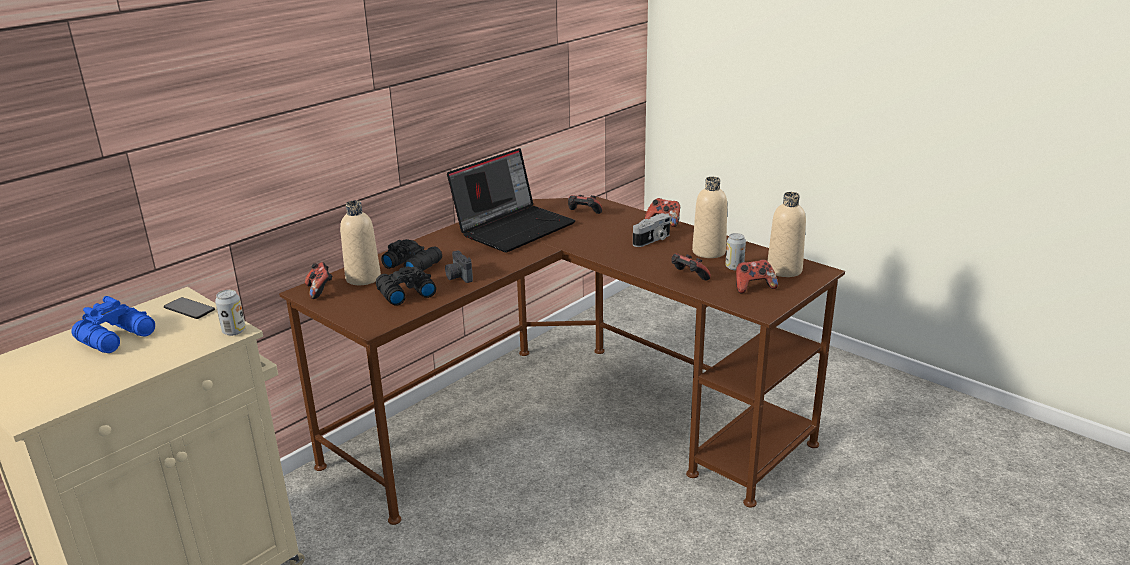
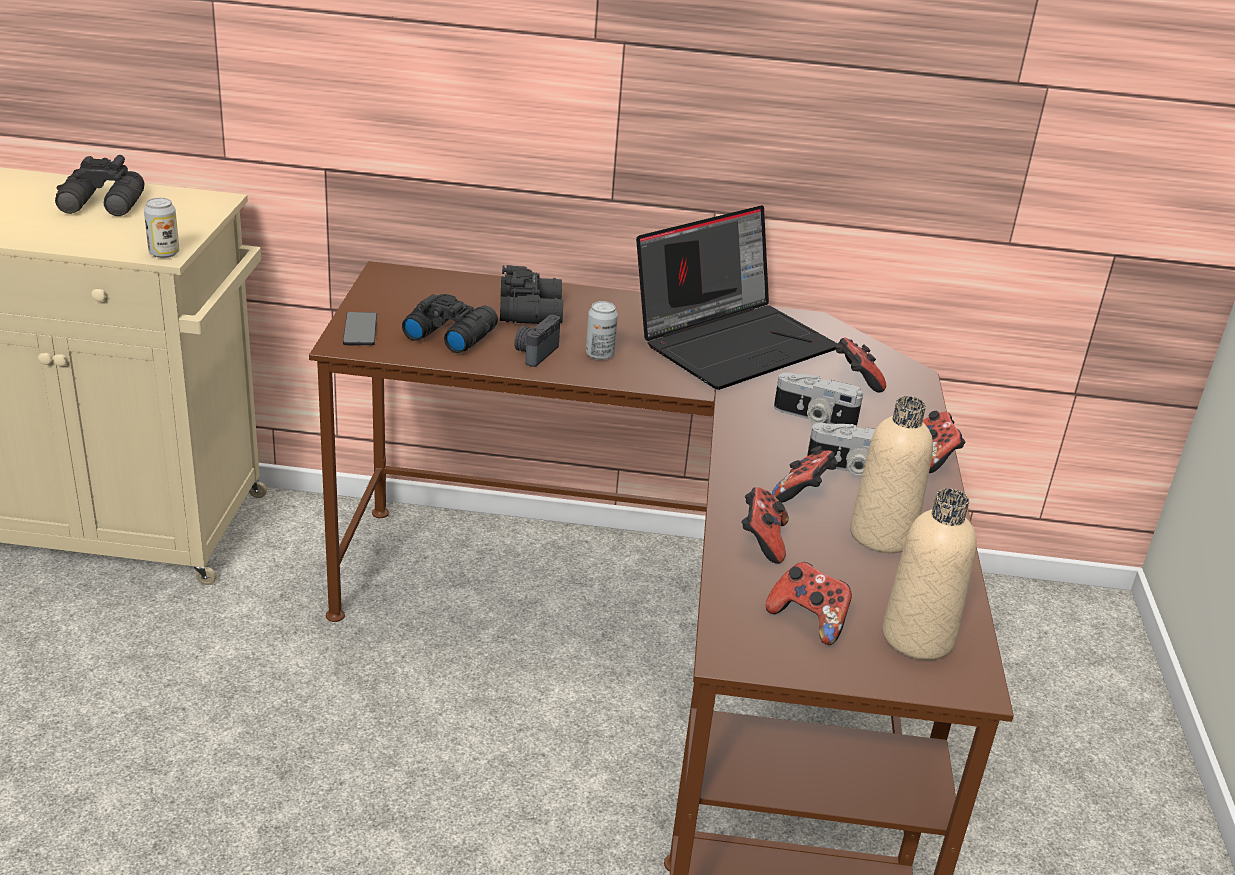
camera: 50 degrees right, 5 degrees up
blue binoculars [72,296,155,353] -> black binoculars [55,155,145,216]
phone [164,297,215,319] -> phone moved to [343,312,377,346]
game controller [305,262,332,299] -> game controller moved to [772,446,838,503]
beige bottle [340,201,381,285] -> none
laptop [447,148,576,252] -> laptop turned 45 degrees counterclockwise [636,205,837,390]
can [725,233,746,270] -> can moved to [586,301,618,360]
none -> camera [774,372,863,427]

